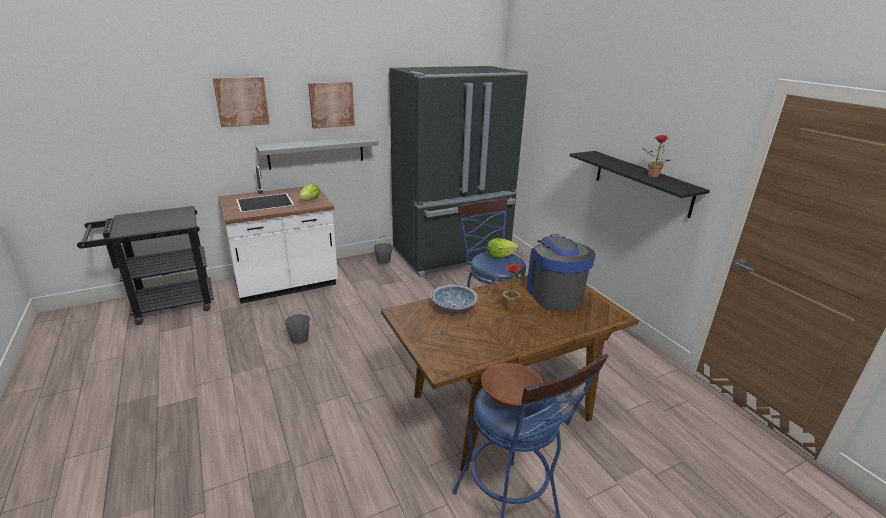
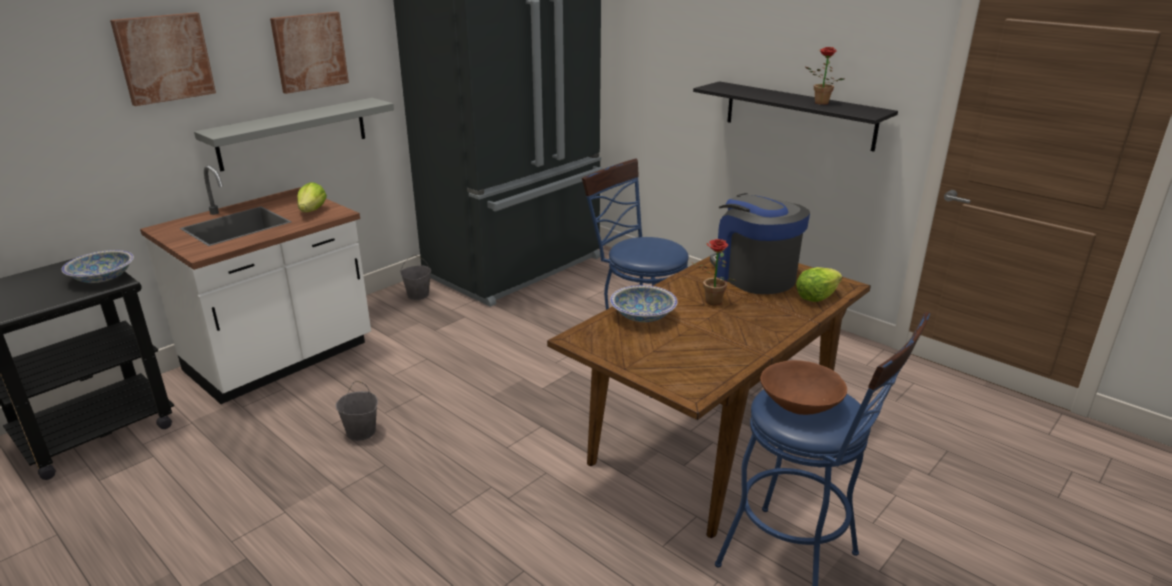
camera: 20 degrees left, 0 degrees up
lettuce [487,238,518,258] -> lettuce moved to [796,267,842,302]
none -> bowl [62,250,134,283]

